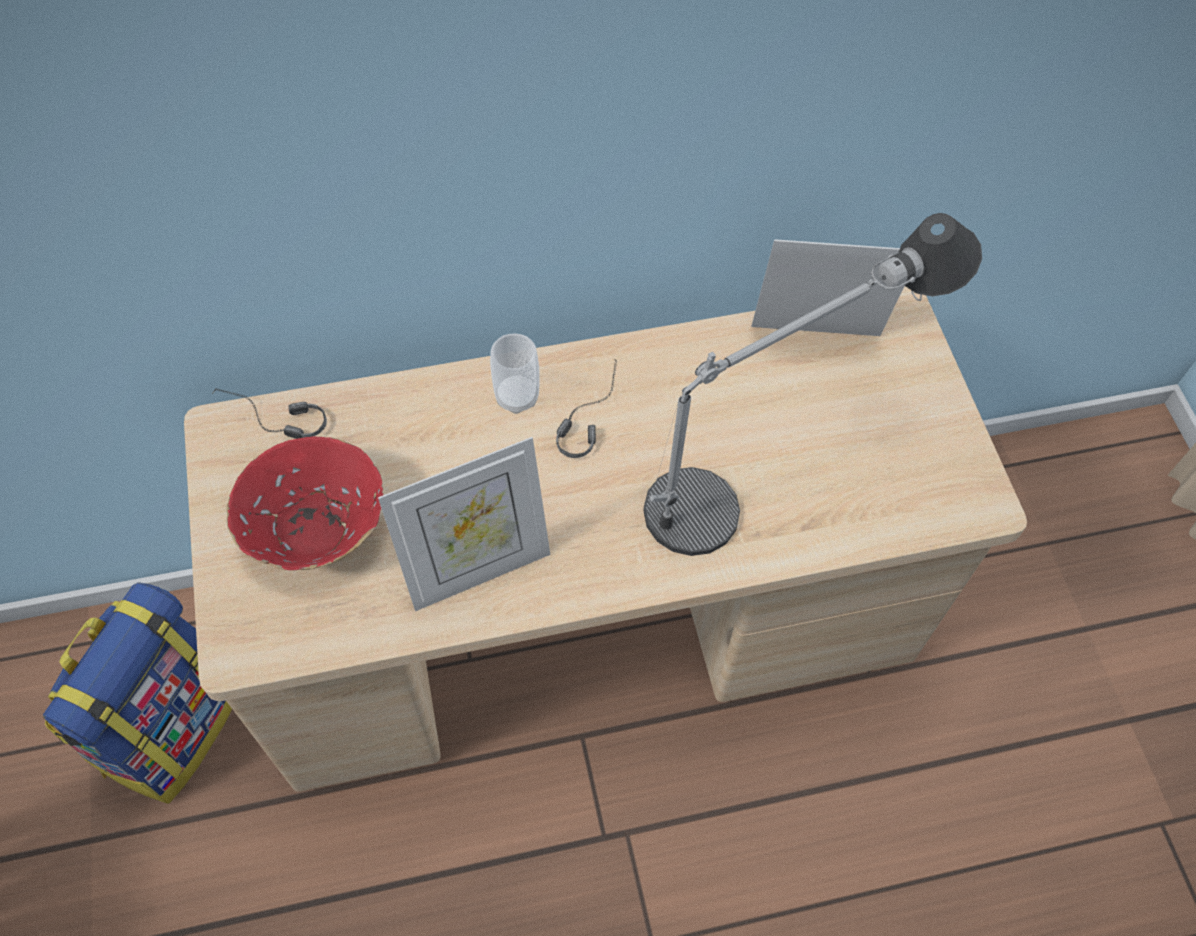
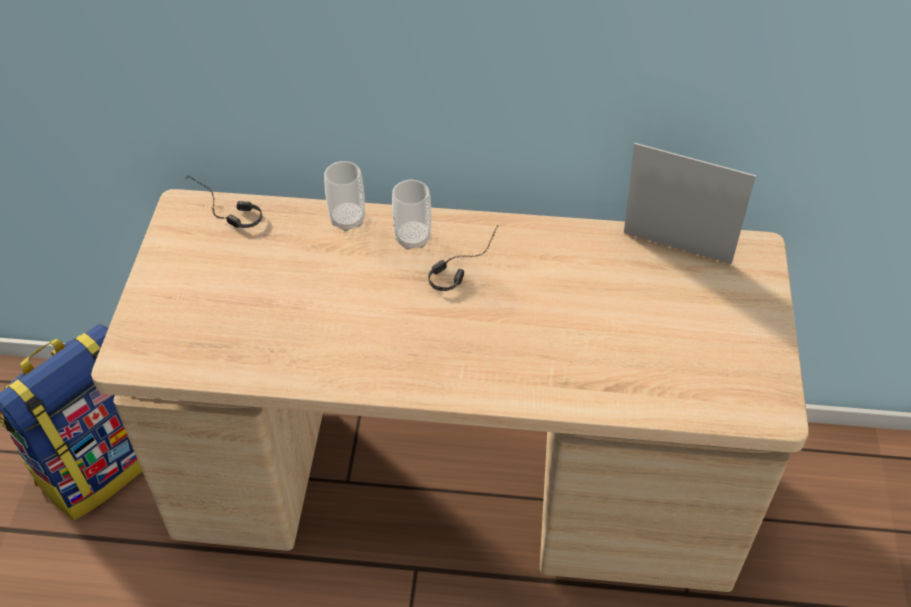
camera: 20 degrees right, 10 degrees down
red bowl [227,436,383,570] -> none
picture frame [378,437,550,611] -> none
table lamp [643,213,982,556] -> none
none -> cup [324,161,365,231]

